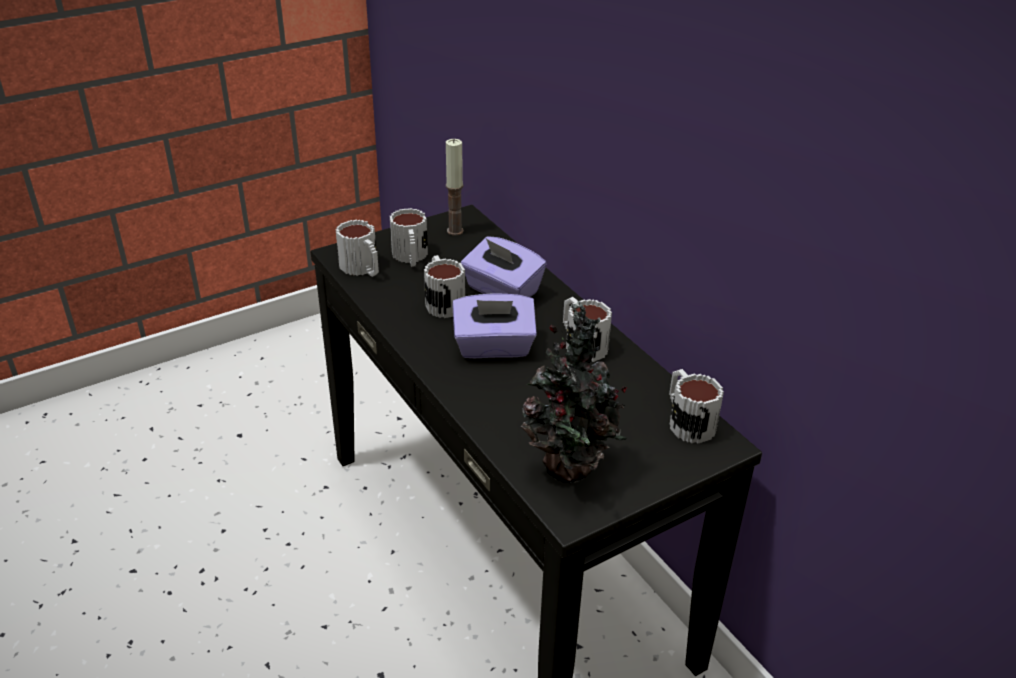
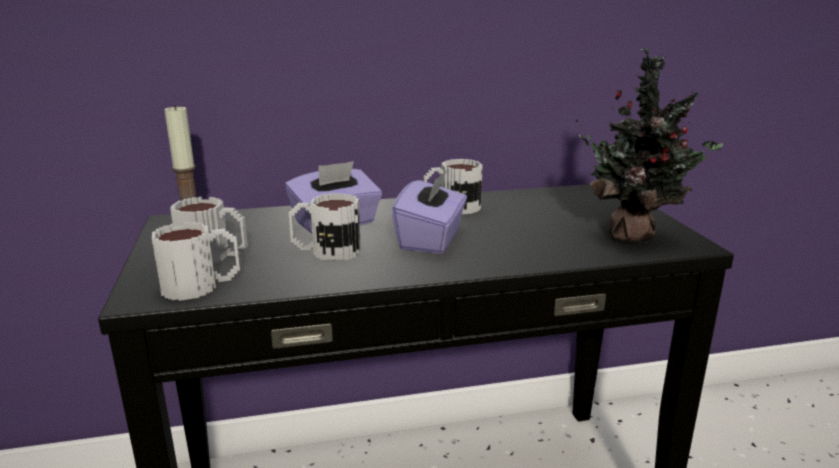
camera: 70 degrees left, 15 degrees down
mug [669,369,724,444] -> none

